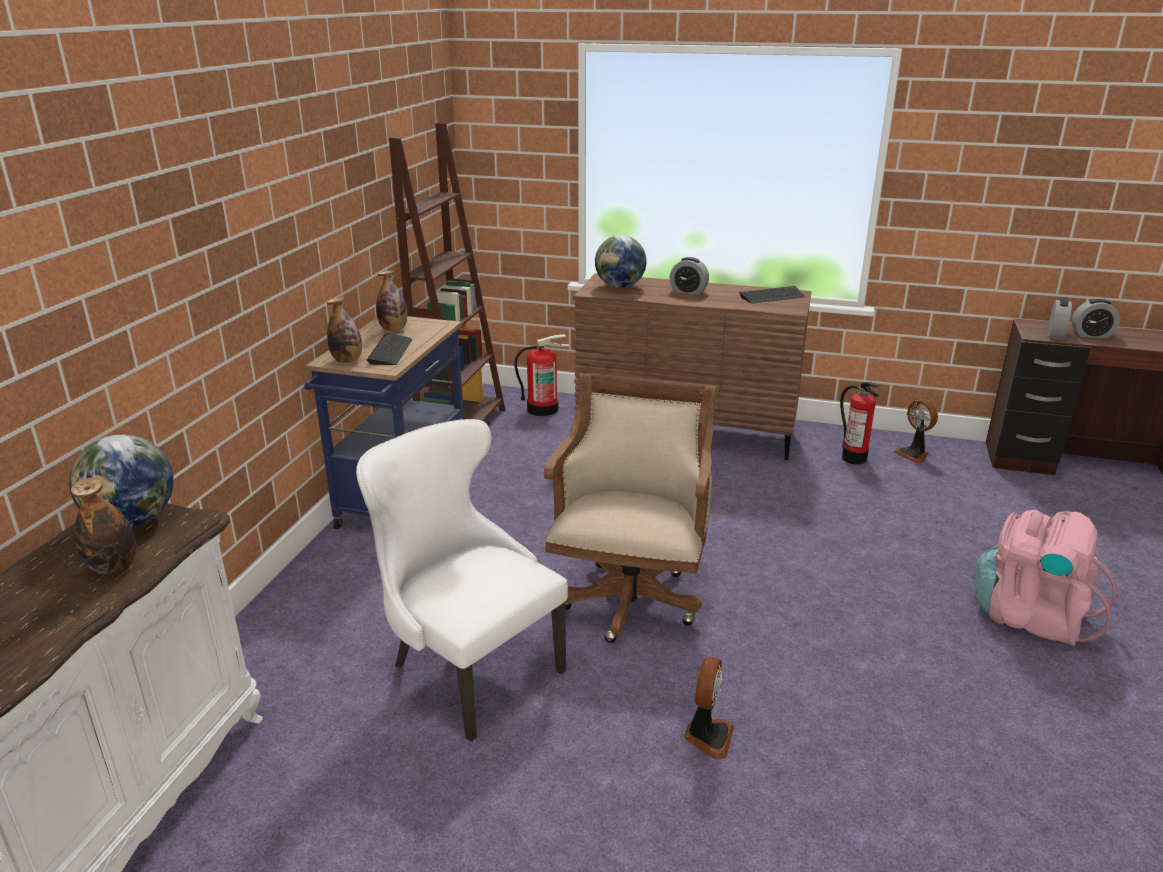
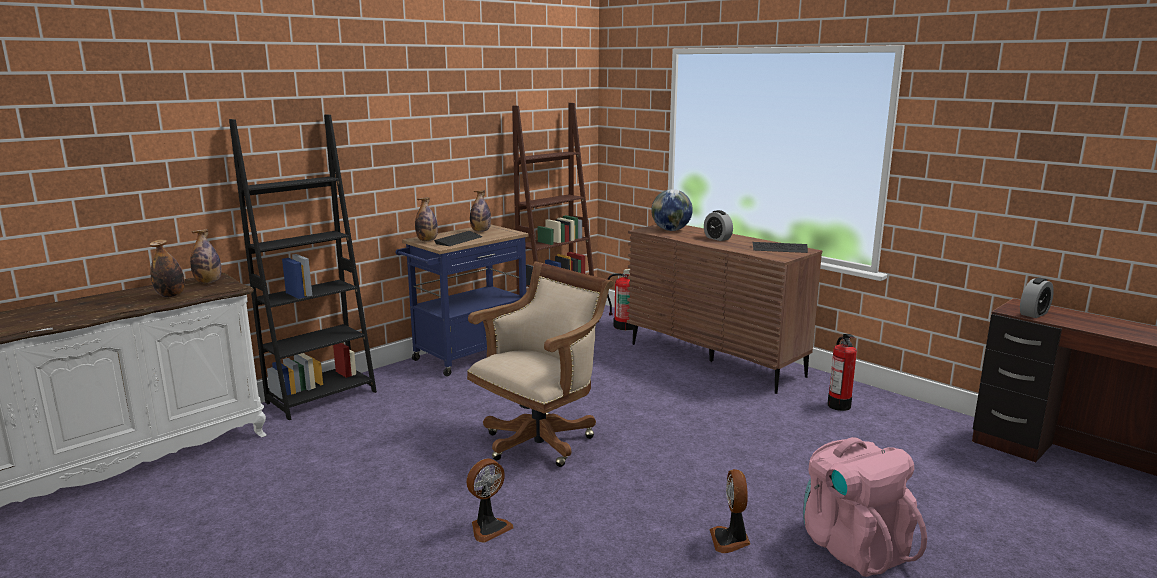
camera: 30 degrees right, 10 degrees down
globe [69,434,174,527] -> bottle [190,229,222,283]
white chair [356,419,568,742] -> none
fan [893,399,938,463] -> fan moved to [710,469,750,553]
alarm clock [1072,299,1120,338] -> none
none -> black bookcase [229,114,377,420]

